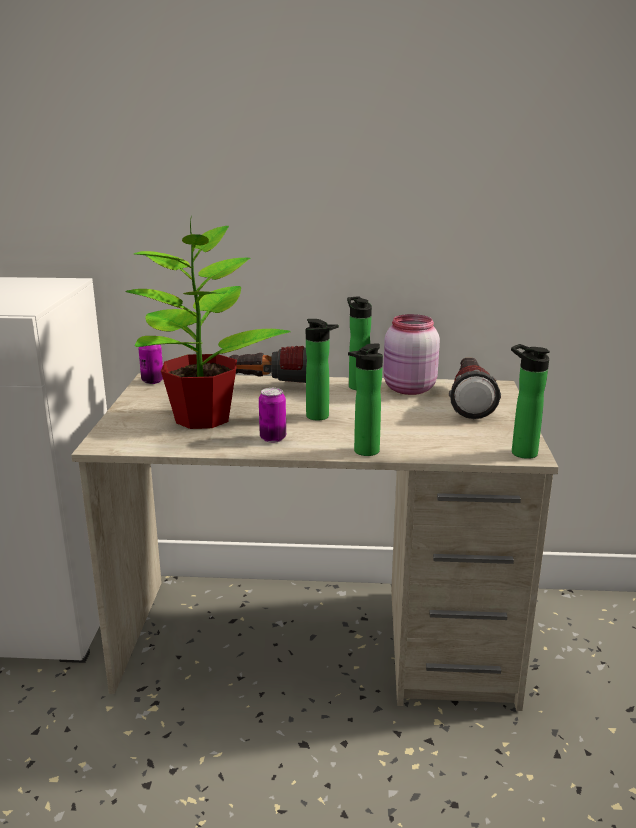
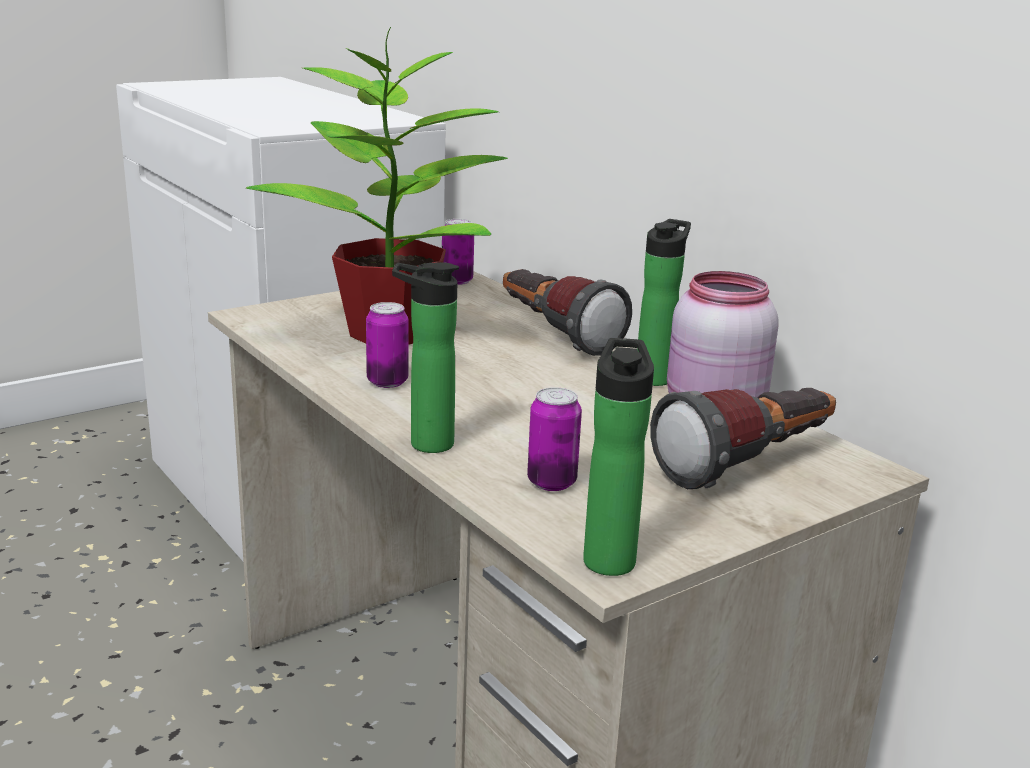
camera: 50 degrees right, 0 degrees up
bottle [306,319,339,420] -> none
none -> can [527,387,582,491]

